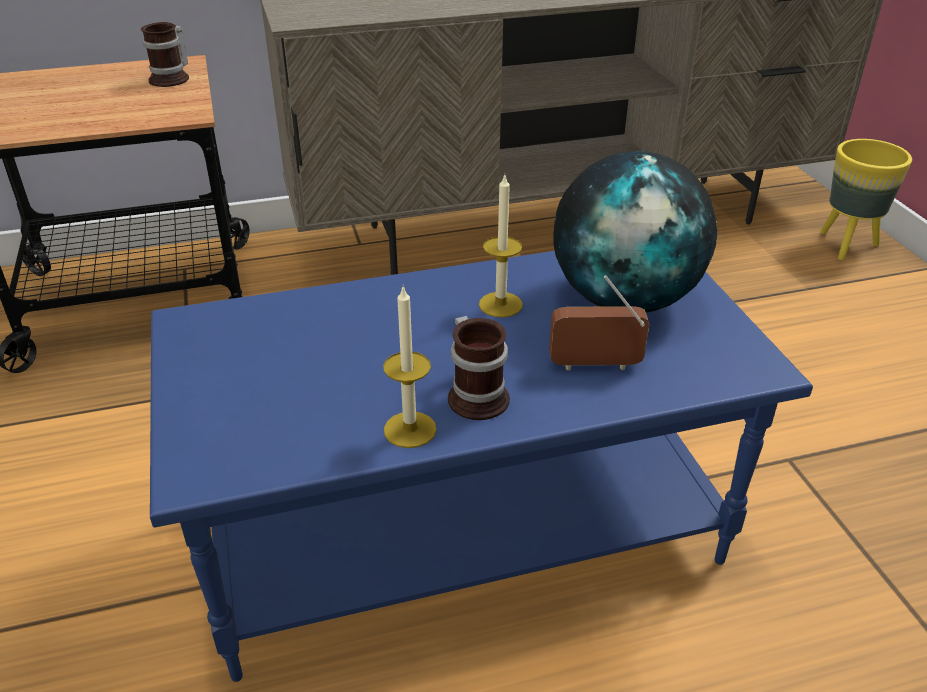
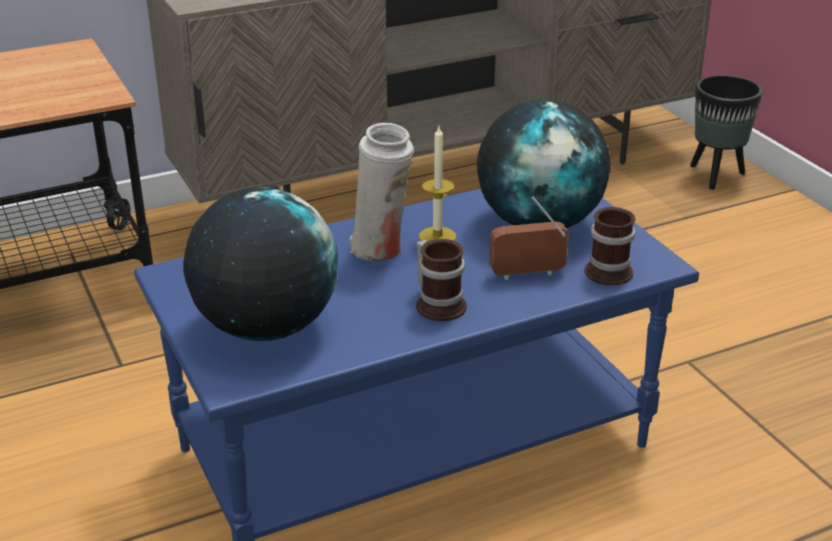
camera: 10 degrees left, 5 degrees down
mug [141,22,189,87] -> mug moved to [585,207,635,285]
candle [383,285,437,448] -> none
yellow planter [820,139,912,260] -> black planter [690,75,763,190]
none -> globe [183,187,338,341]
none -> white vase [349,123,414,261]

